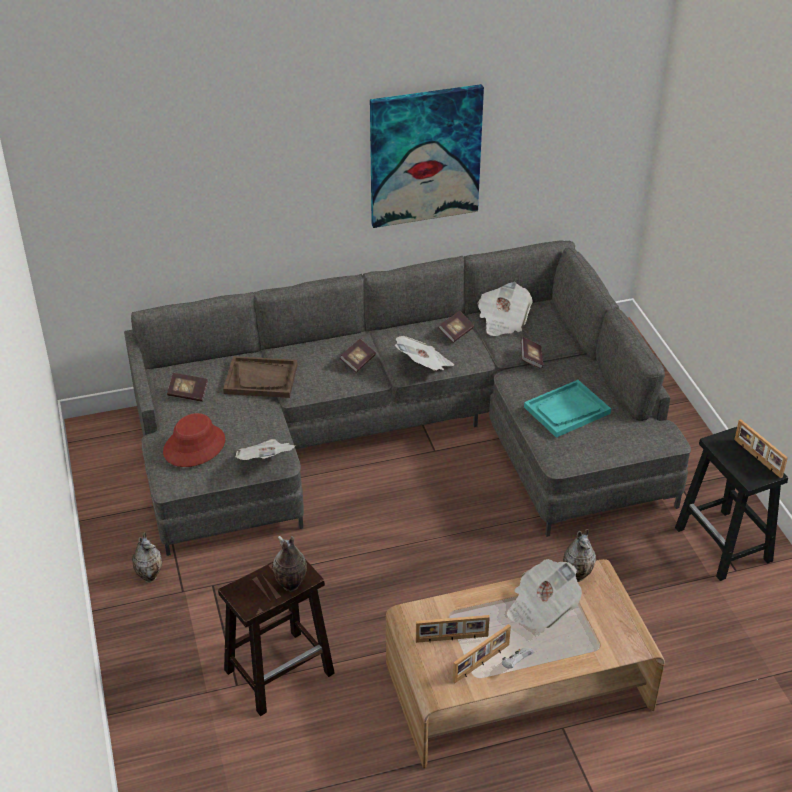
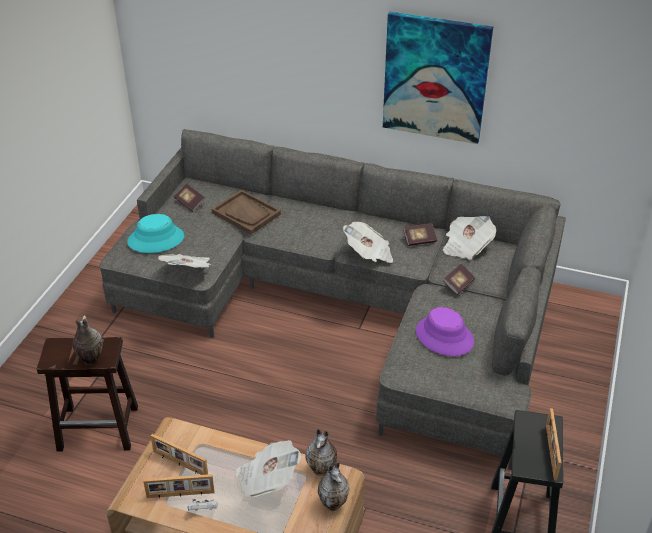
camera: 35 degrees right, 0 degrees up
vase [132,532,162,583] -> vase moved to [318,462,350,511]
red hat [163,413,225,467] -> turquoise hat [127,214,184,253]
book [340,339,376,373] -> none
turquoise tray [524,380,611,438] -> purple hat [416,307,474,356]

